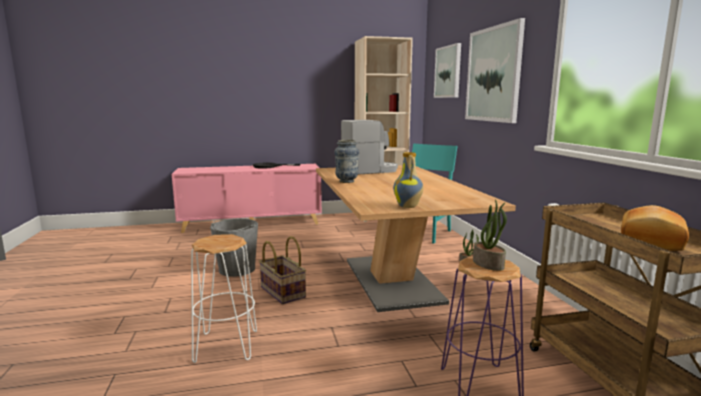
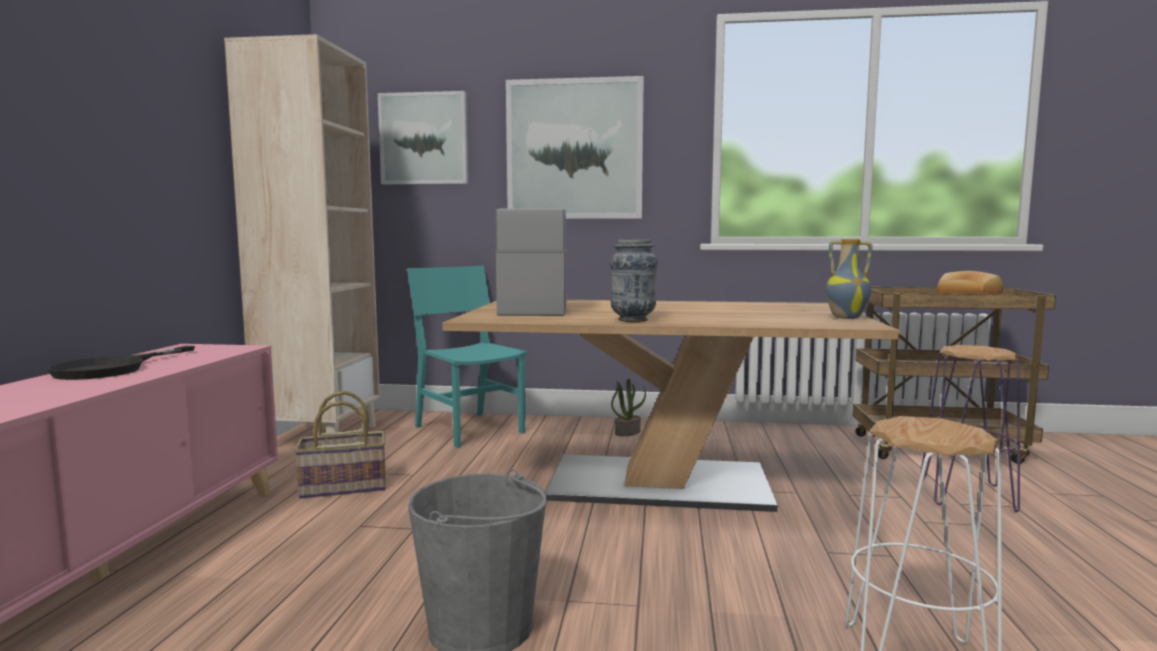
camera: 70 degrees left, 5 degrees down
basket [259,236,306,304] -> basket moved to [294,391,386,499]
potted plant [473,199,507,271] -> none

